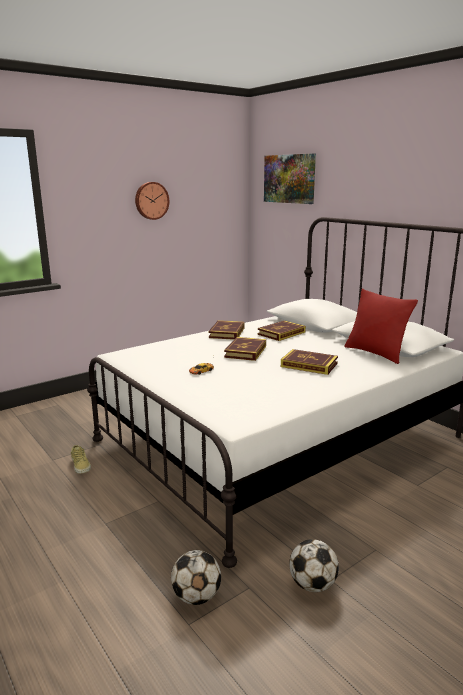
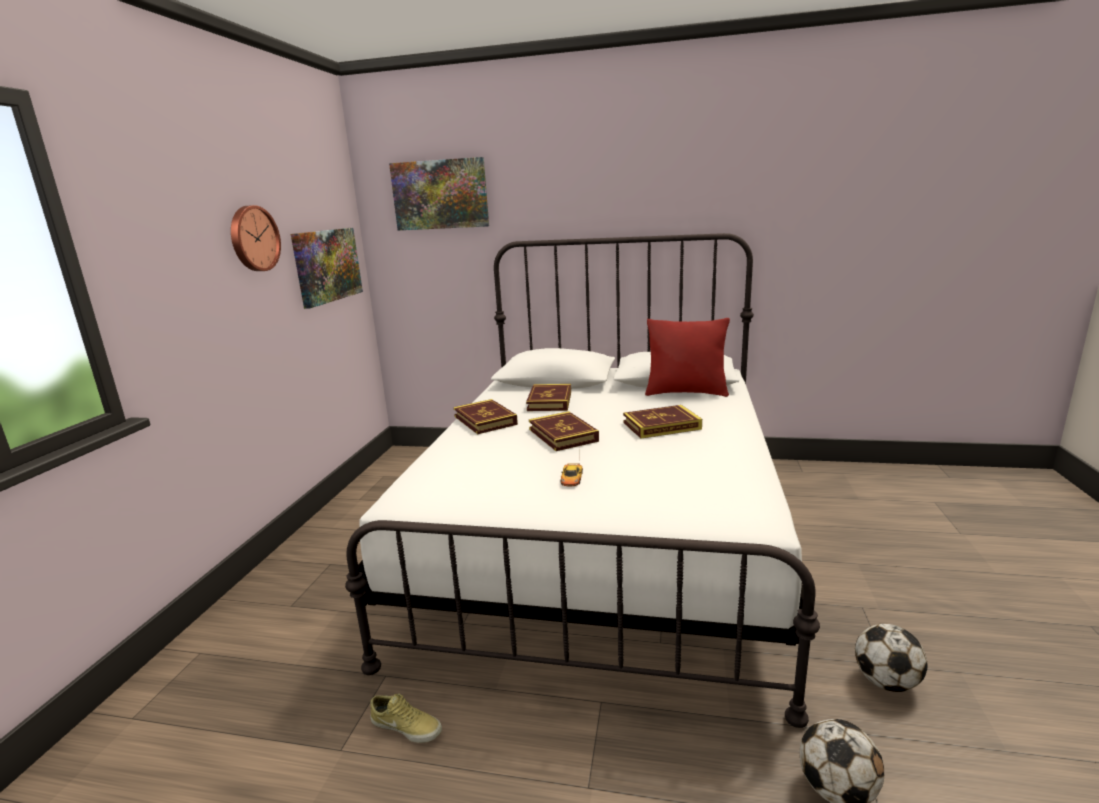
camera: 40 degrees left, 0 degrees up
none -> picture [291,228,363,309]

